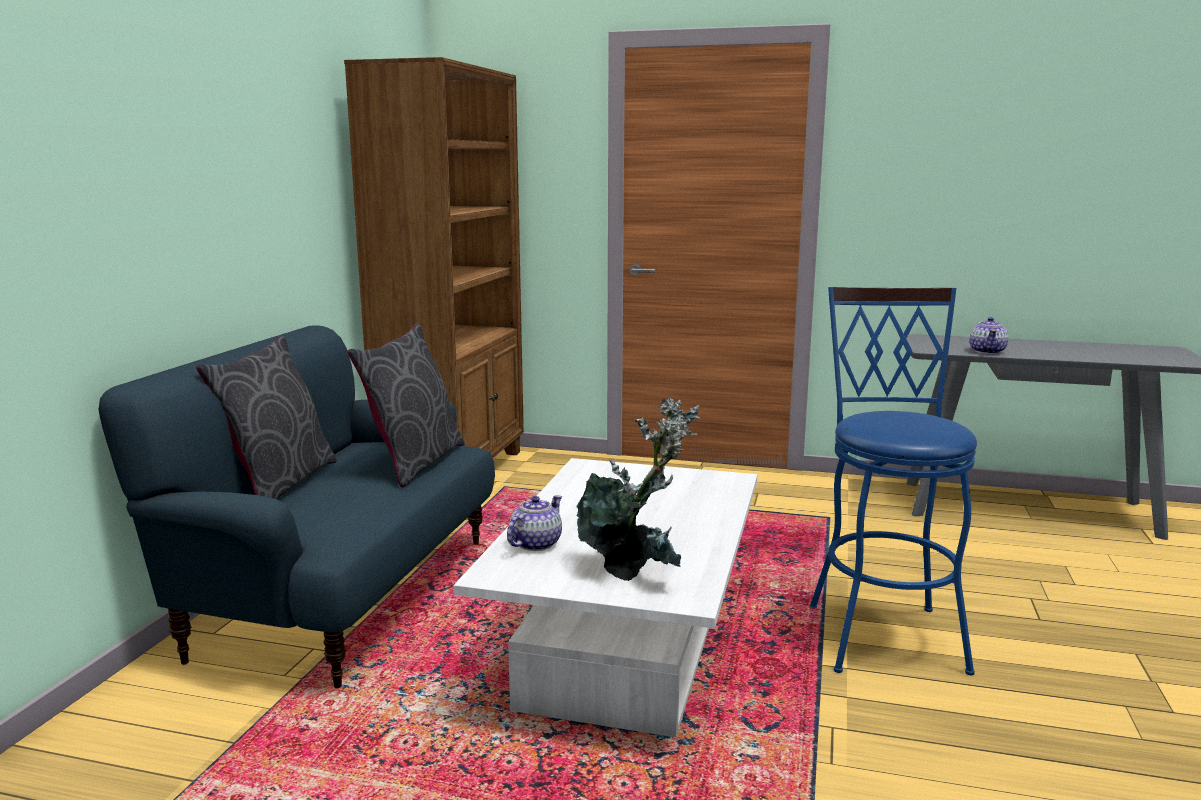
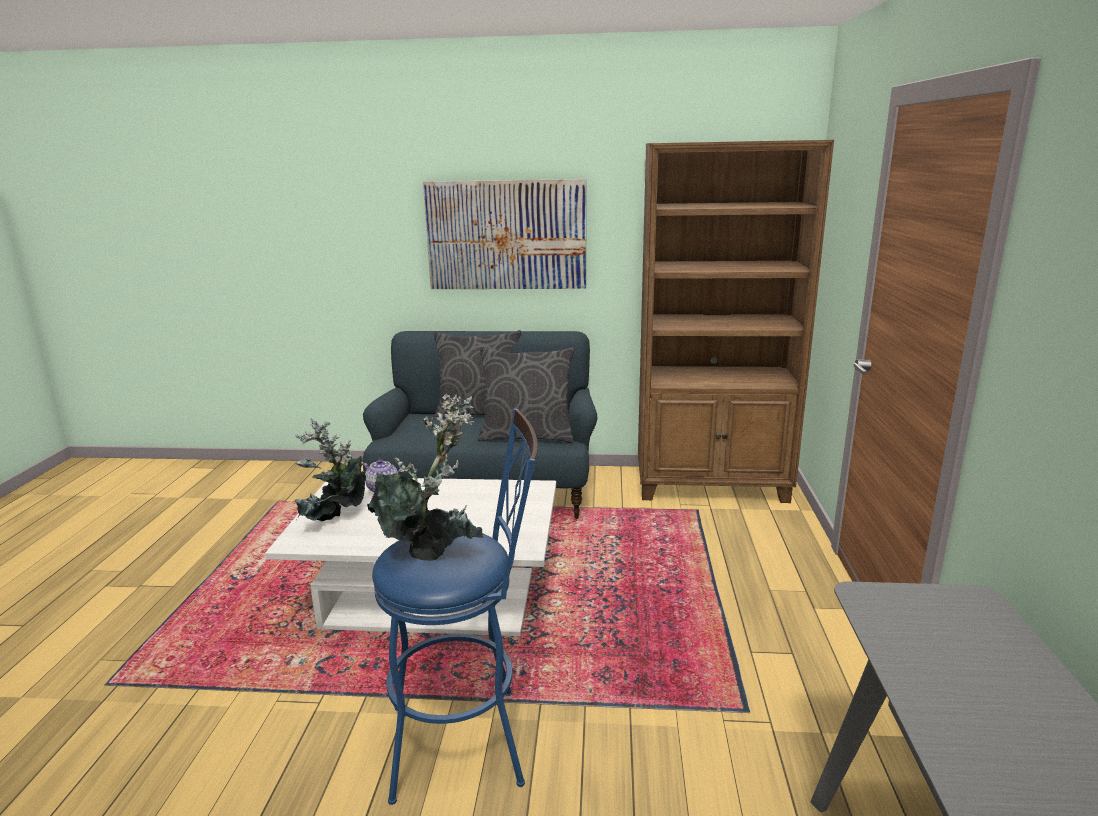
camera: 80 degrees right, 5 degrees up
teapot [969,317,1009,354] -> none
none -> potted plant [367,394,484,561]
none -> picture [423,179,586,289]

